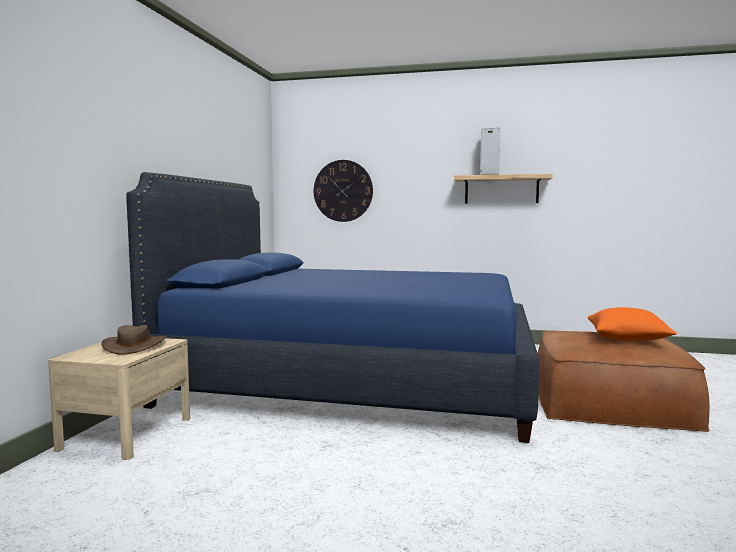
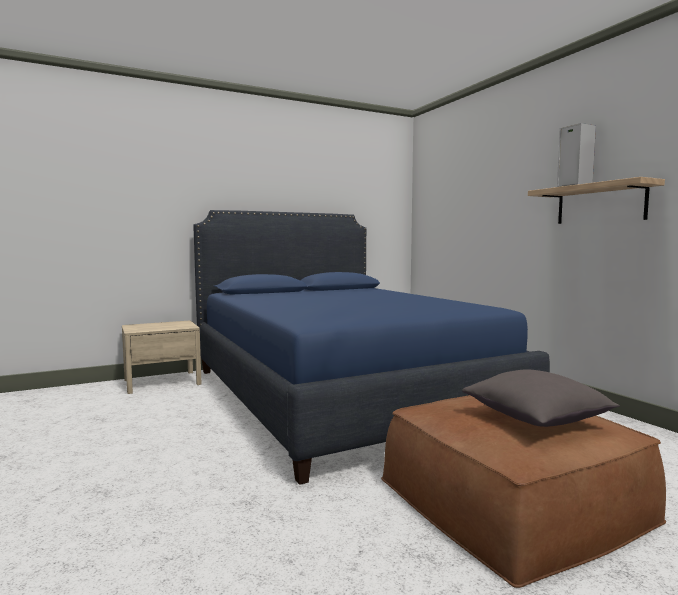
camera: 50 degrees right, 0 degrees up
brown hat [101,325,166,355] -> none
wall clock [314,160,373,222] -> none
orange pillow [588,307,677,341] -> grey pillow [462,369,620,427]

